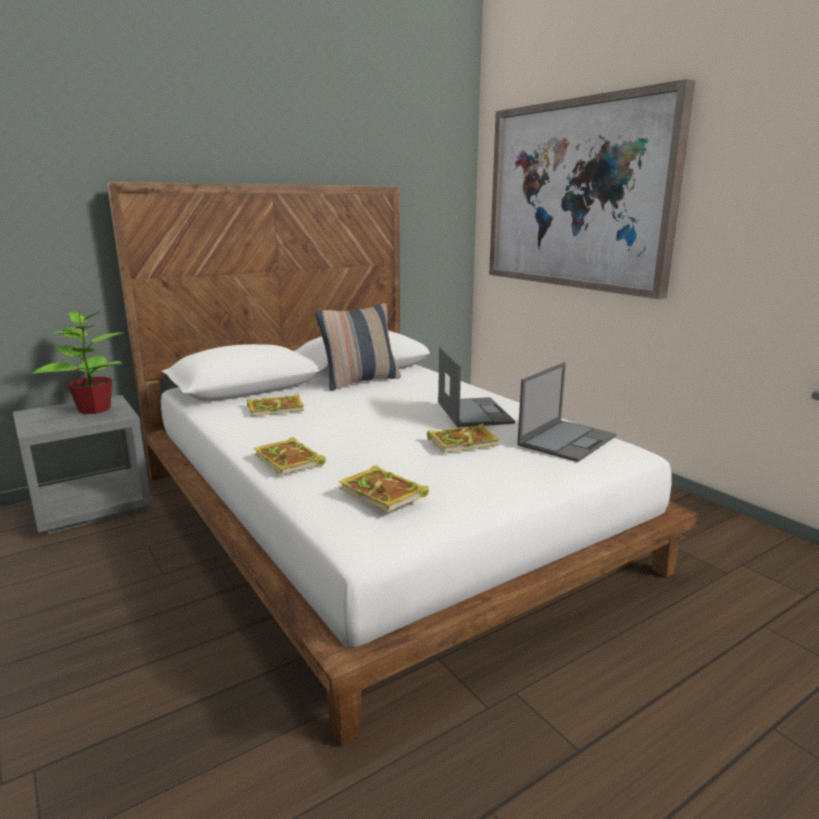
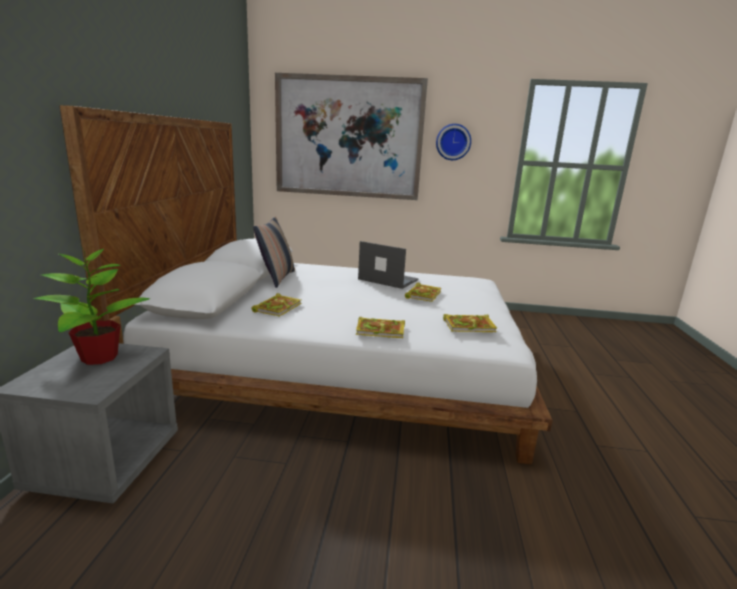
camera: 50 degrees left, 0 degrees up
laptop [517,362,616,462] -> none
none -> wall clock [436,124,471,160]

